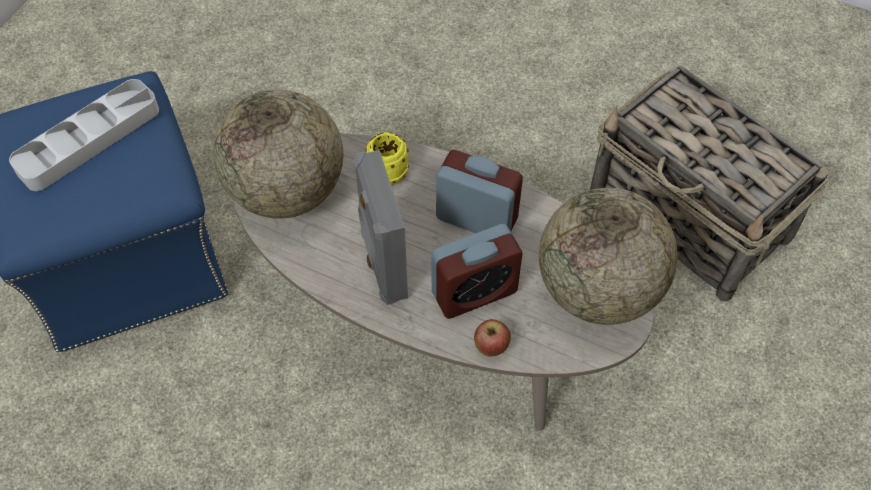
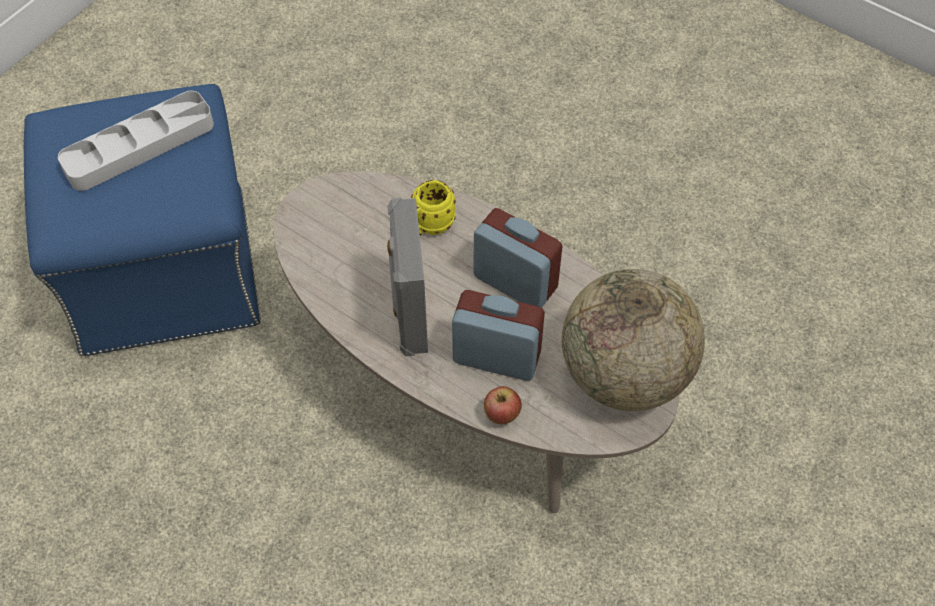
camera: 10 degrees right, 0 degrees up
globe [214,89,343,219] -> none
alarm clock [431,224,522,319] -> alarm clock turned 150 degrees counterclockwise [452,290,545,381]
basket [590,65,830,302] -> none

